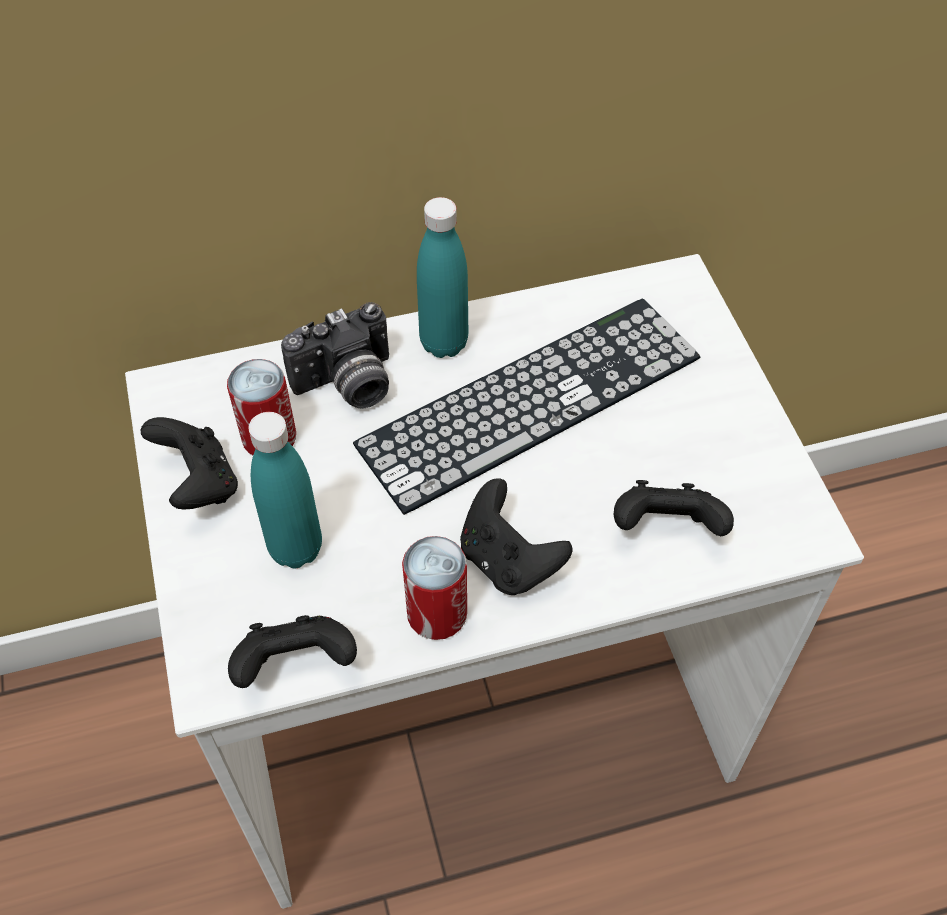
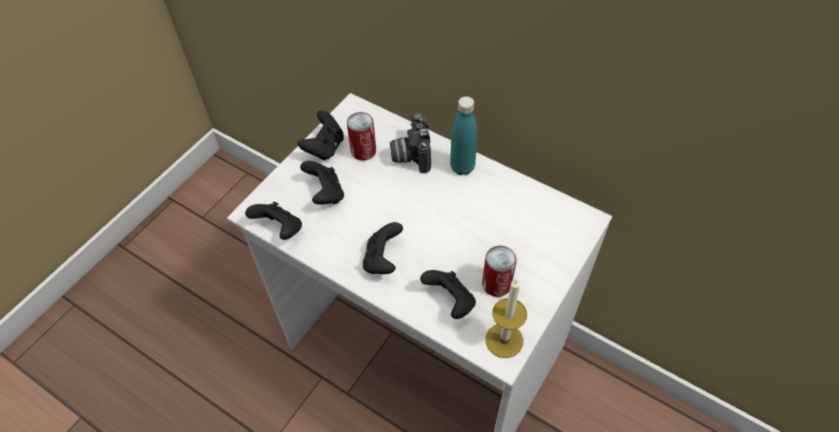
camera: 50 degrees right, 0 degrees up
turquoise bottle [249,412,322,569] -> black game controller [300,161,344,205]
camera [281,302,389,409] -> camera turned 60 degrees clockwise [390,113,431,173]
keyboard [353,298,700,515] -> none
can [402,536,467,640] -> can moved to [482,246,517,297]
none -> candle [486,279,527,358]

